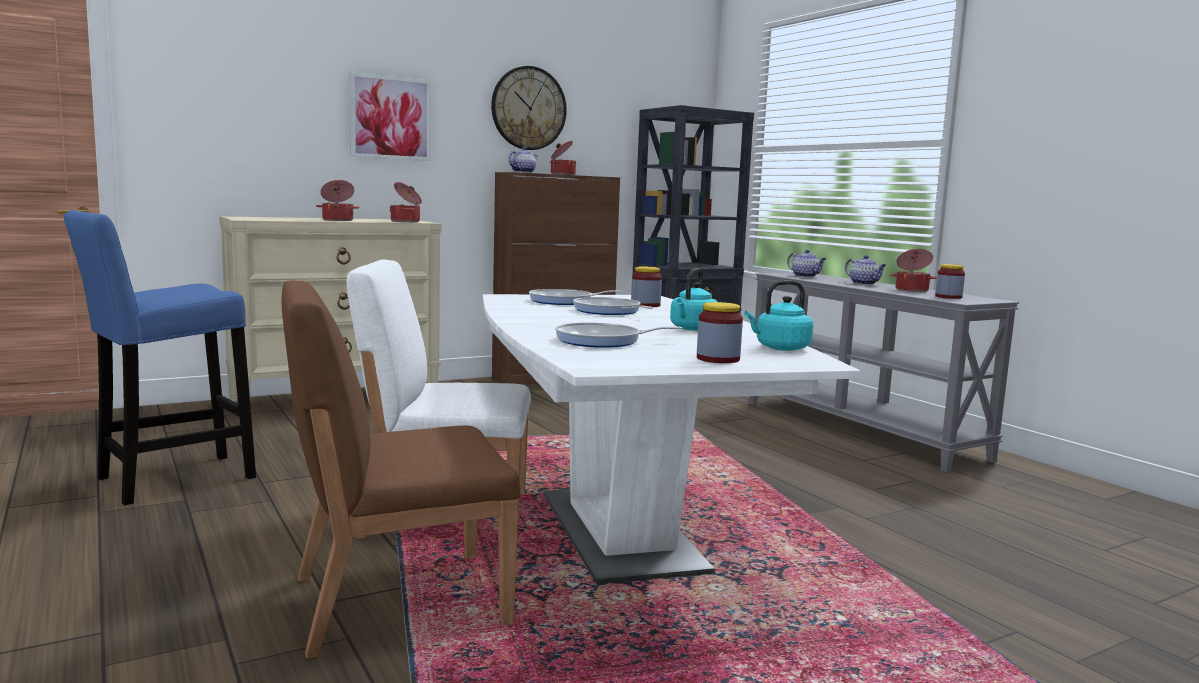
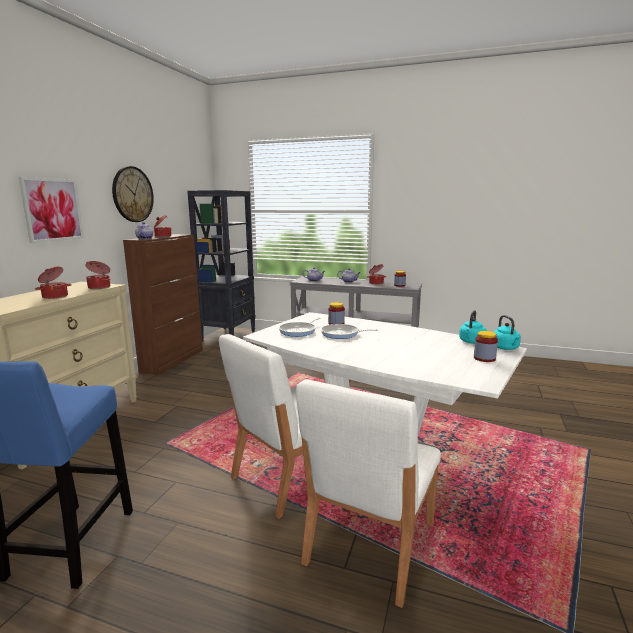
camera: 40 degrees left, 5 degrees up
brown chair [282,280,520,658] -> white chair [296,379,441,608]
frying pan [555,323,682,348] -> none
turquoise kettle [670,268,717,331] -> turquoise kettle moved to [493,315,521,350]

